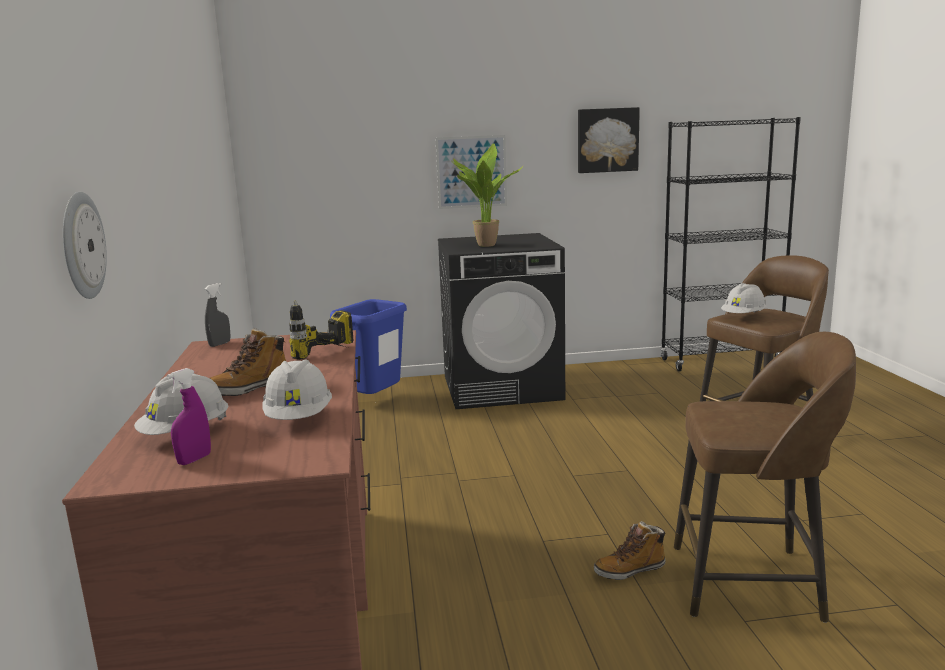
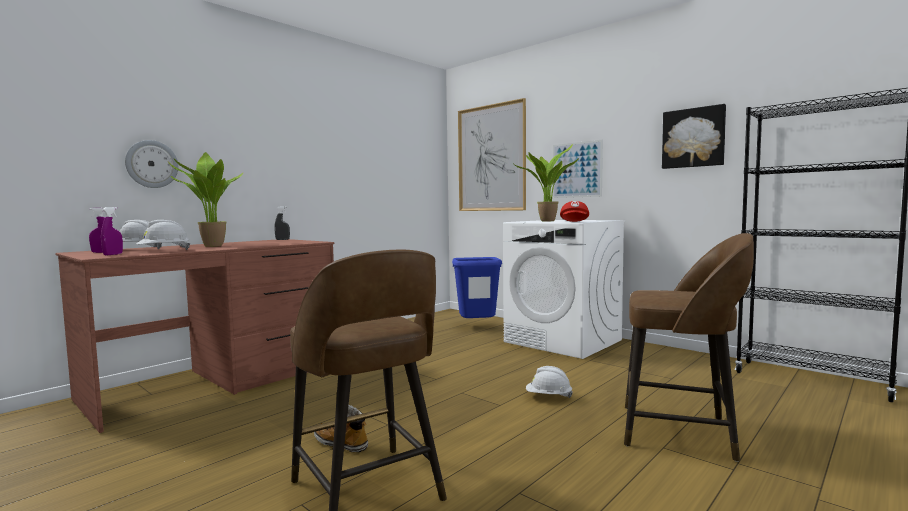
camera: 50 degrees right, 10 degrees down
boot [210,328,286,396] -> potted plant [168,152,243,247]
power drill [289,300,354,360] -> none
black washing machine [438,233,565,409] -> white washing machine [503,220,625,359]
white hard hat [721,283,767,313] -> white hard hat moved to [526,366,573,398]
none -> purple spray bottle [101,207,123,255]
none -> picture [458,98,526,211]
none -> red cap [560,201,589,222]

